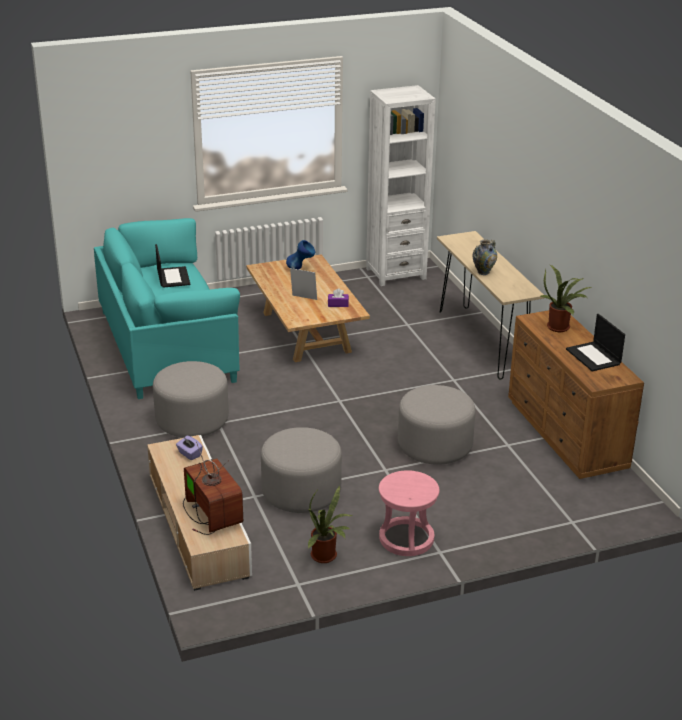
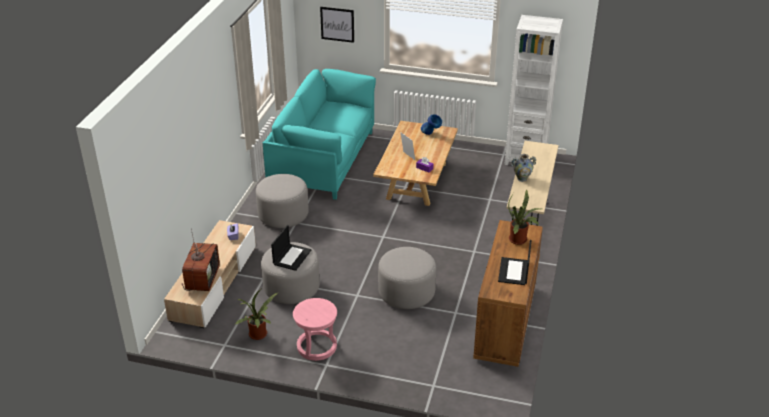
camera: 35 degrees right, 5 degrees up
laptop [155,244,190,288] -> laptop moved to [271,225,311,271]
none -> picture [320,7,354,43]

